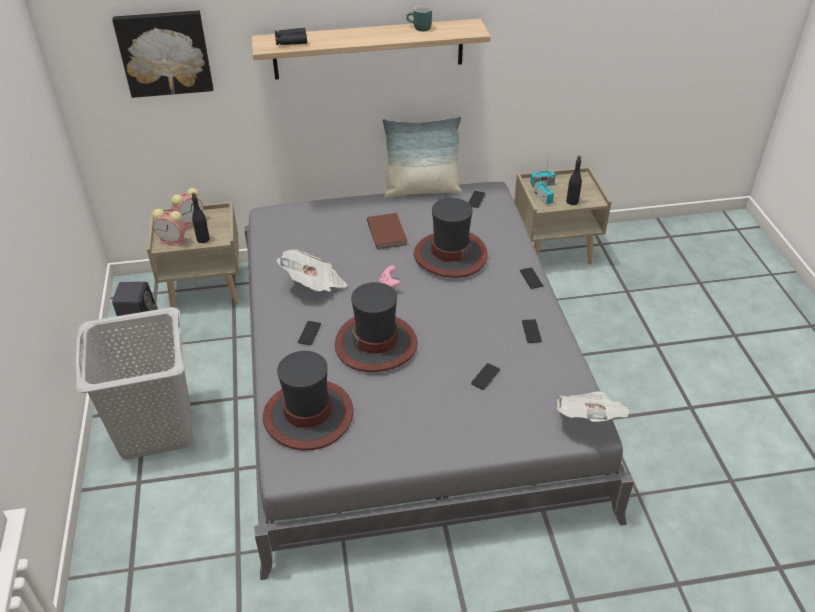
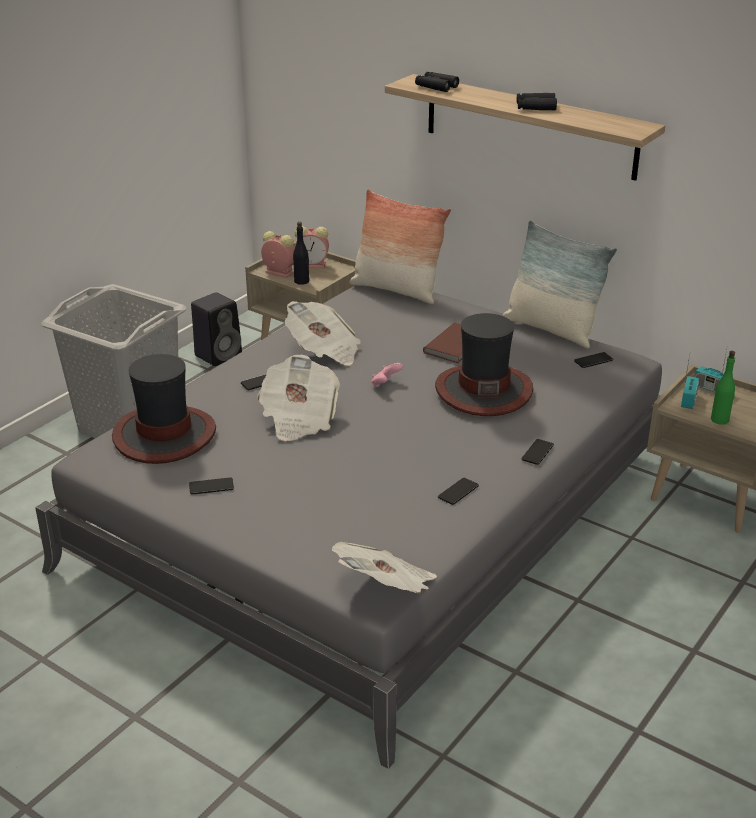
camera: 45 degrees right, 10 degrees down
picture [112,10,213,98] -> none
alarm clock [152,209,186,246] -> alarm clock turned 150 degrees clockwise [261,231,295,278]
hat [335,282,418,372] -> newspaper [258,355,340,441]
turquoise mug [406,5,432,31] -> none
phone [471,363,500,390] -> phone moved to [189,477,234,495]
black bottle [566,156,582,205] -> green bottle [711,351,735,425]
none -> pillow [349,189,451,304]
none -> black binoculars [517,93,557,110]

